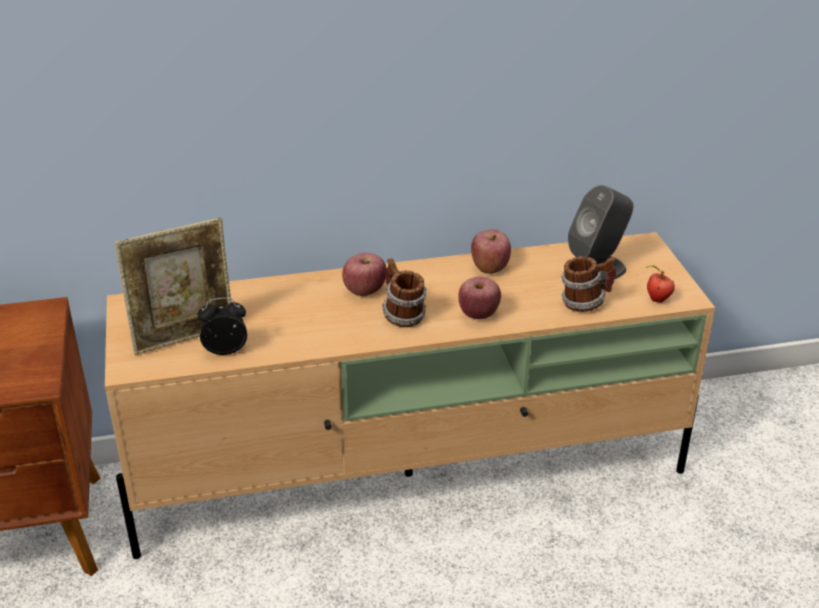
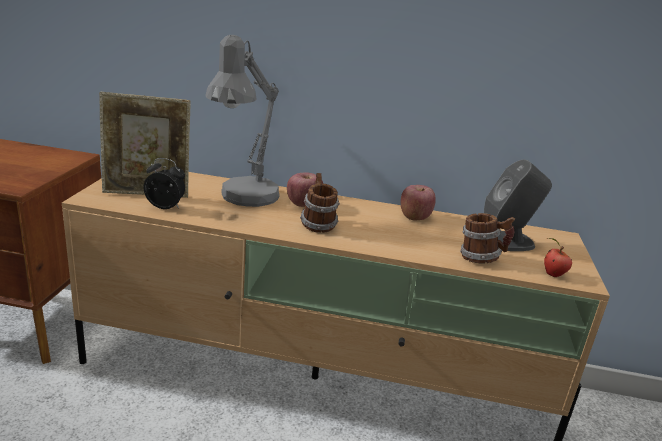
camera: 20 degrees right, 10 degrees down
apple [458,276,501,319] -> none
none -> grey table lamp [205,35,280,207]

